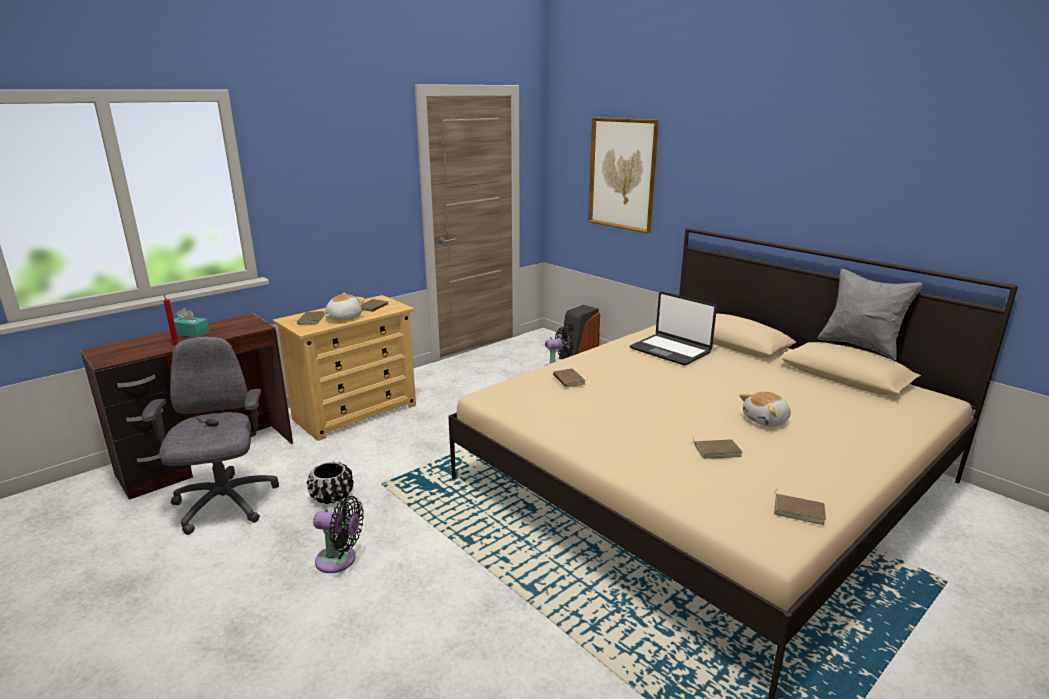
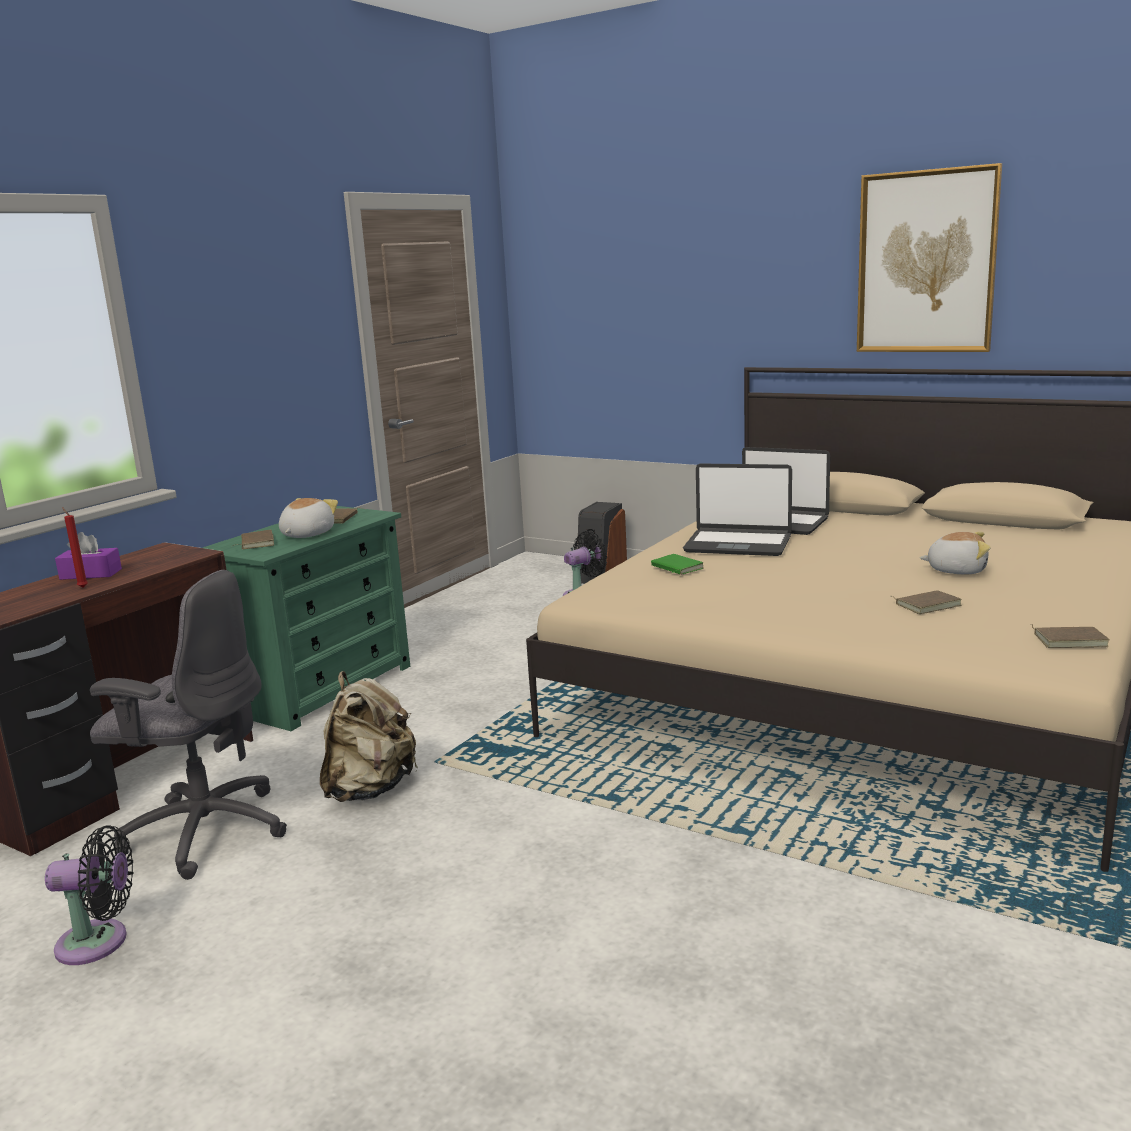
camera: 15 degrees left, 5 degrees down
grey office chair [142,337,279,535] -> grey office chair turned 135 degrees clockwise [90,570,287,880]
turquoise tissue box [174,308,210,337] -> purple tissue box [55,532,122,580]
beige dresser [273,295,416,441] -> green dresser [203,506,410,731]
black planter [307,462,354,504] -> beige backpack [320,671,418,802]
black fan [313,496,364,573] -> black fan moved to [45,825,133,965]
brown book [553,368,585,387] -> green book [651,554,704,575]
picture [588,117,659,233] -> picture moved to [857,163,1002,352]
plush toy [739,392,791,427] -> plush toy turned 120 degrees counterclockwise [919,532,991,574]
grey pillow [817,268,924,360] -> none
none -> laptop [683,464,792,556]

